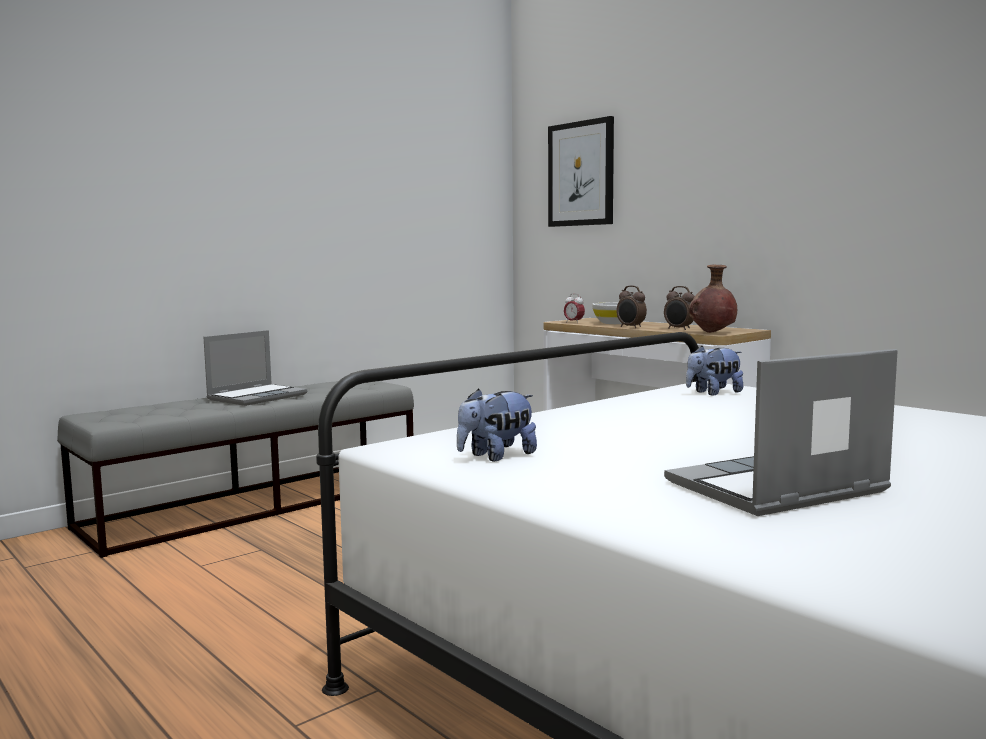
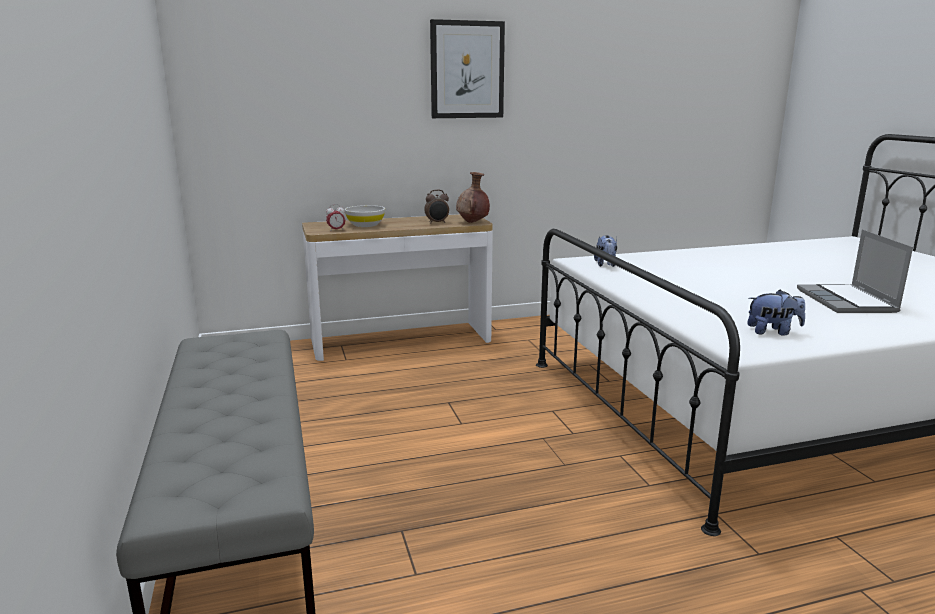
camera: 65 degrees left, 10 degrees up
laptop [203,330,307,406] -> none
plush toy [457,389,537,462] -> plush toy turned 75 degrees counterclockwise [747,290,805,335]
picture [548,116,614,227] -> picture moved to [430,19,505,118]
alarm clock [616,286,647,328] -> none

